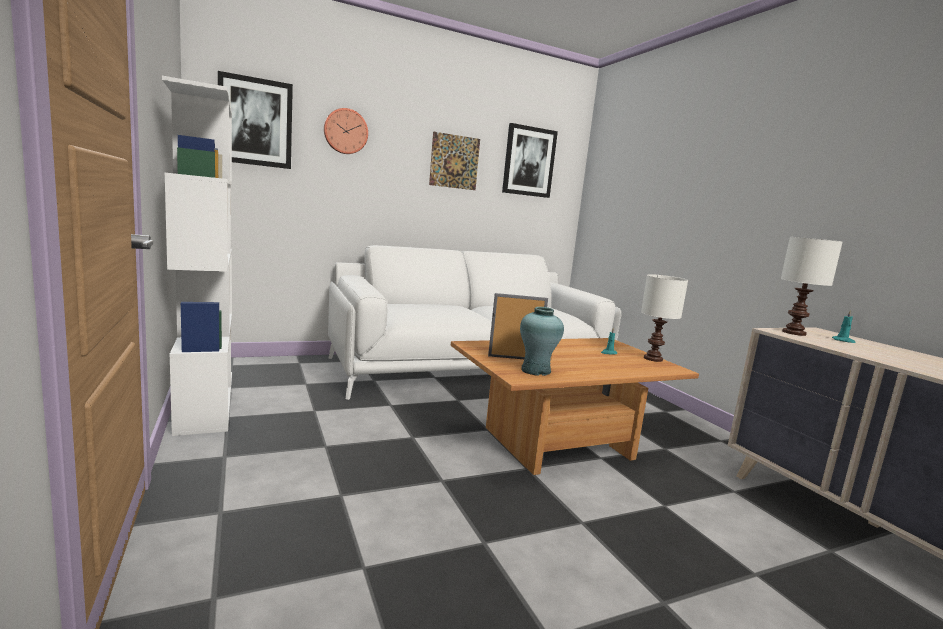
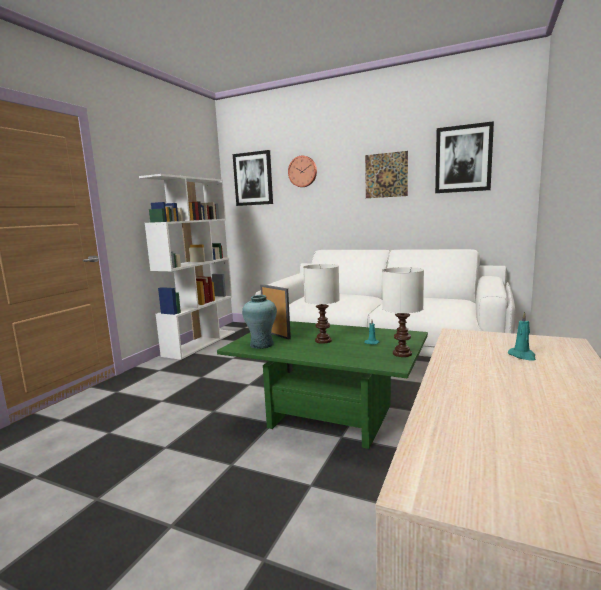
camera: 50 degrees right, 0 degrees up
brown coffee table [451,338,699,475] -> green coffee table [217,321,428,449]
white table lamp [781,237,843,336] -> white table lamp moved to [303,264,340,344]

